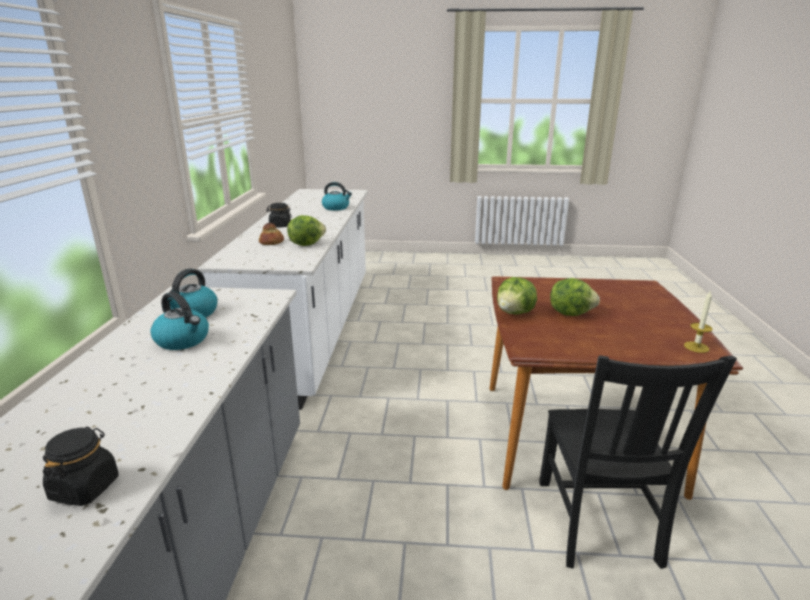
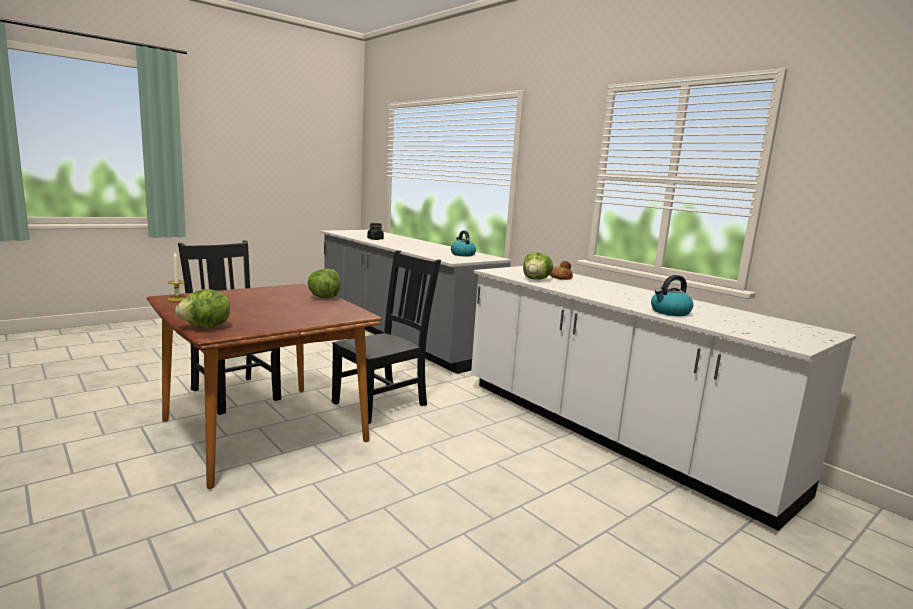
camera: 135 degrees right, 10 degrees down
kettle [150,292,209,350] -> none
black jar [266,203,292,228] -> none
lettuce [550,278,600,316] -> lettuce moved to [175,289,230,328]
none -> black chair [332,250,441,424]

